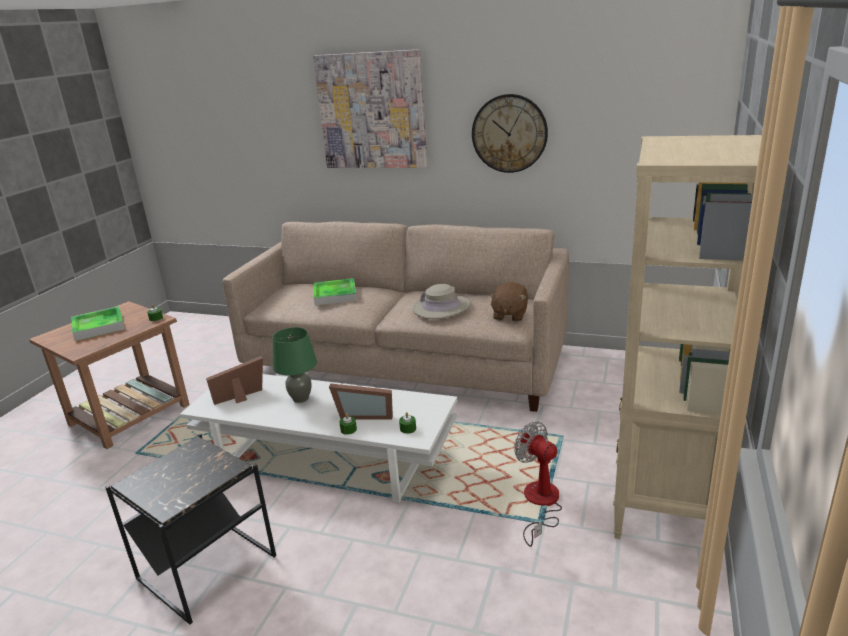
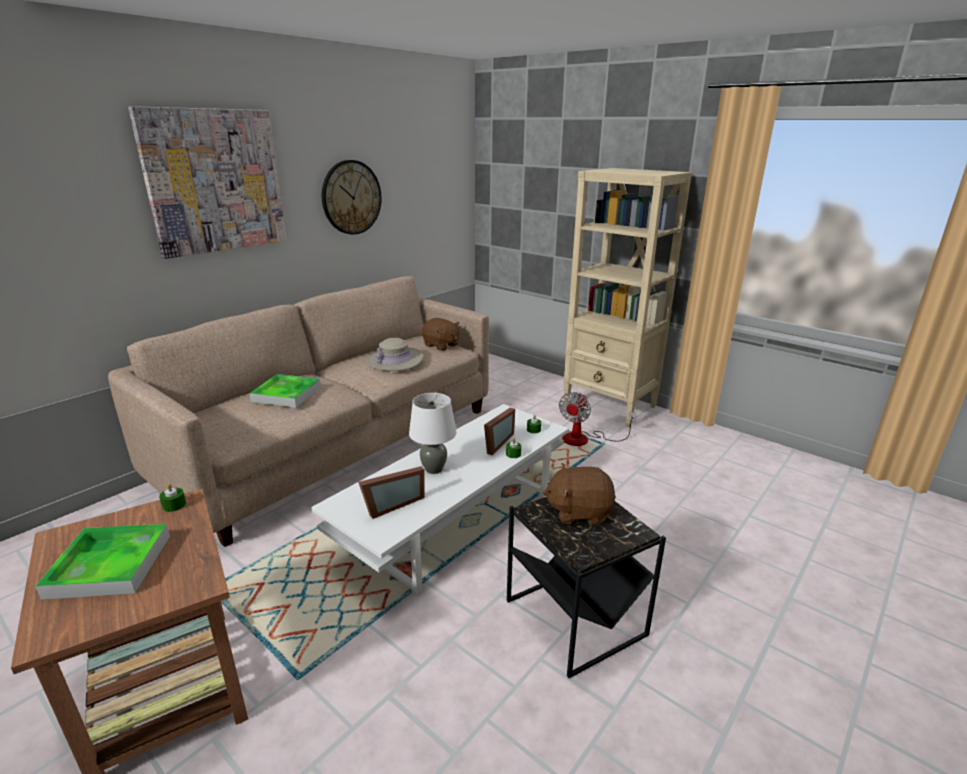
camera: 70 degrees left, 0 degrees up
picture frame [206,356,263,405] -> picture frame turned 120 degrees counterclockwise [358,466,425,519]
green table lamp [272,327,317,403] -> white table lamp [409,393,456,474]
fan [514,421,562,547] -> fan turned 45 degrees counterclockwise [559,392,637,446]
none -> brown plush toy [543,463,616,525]

